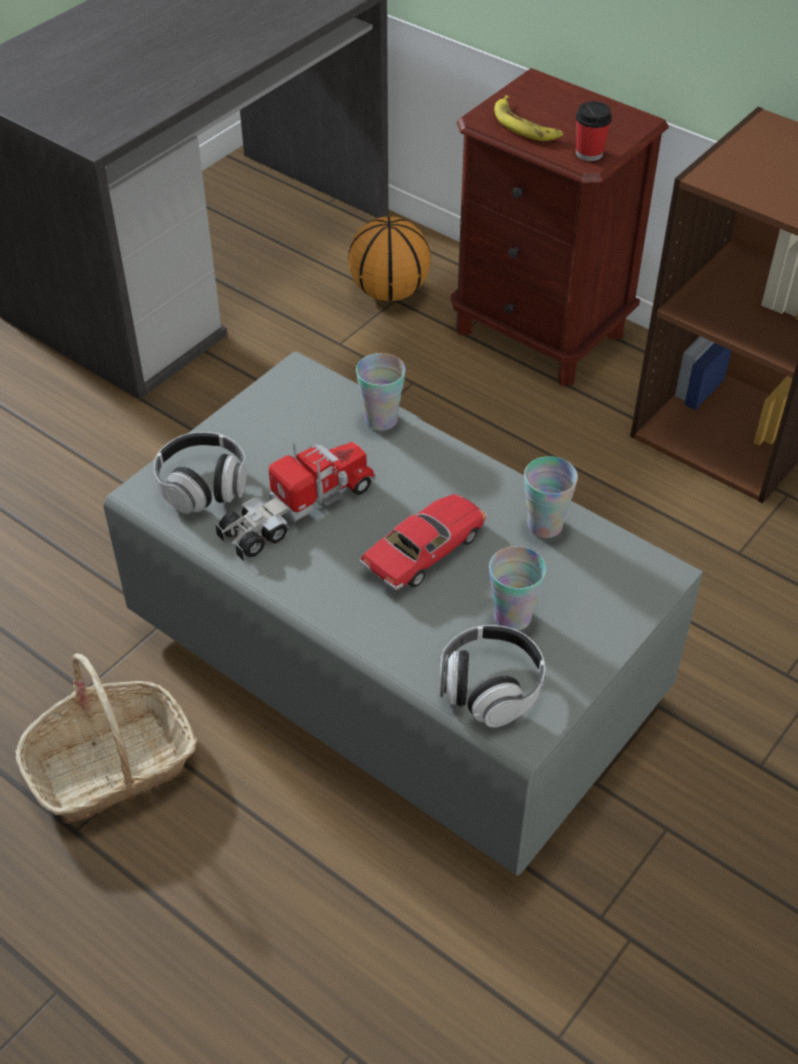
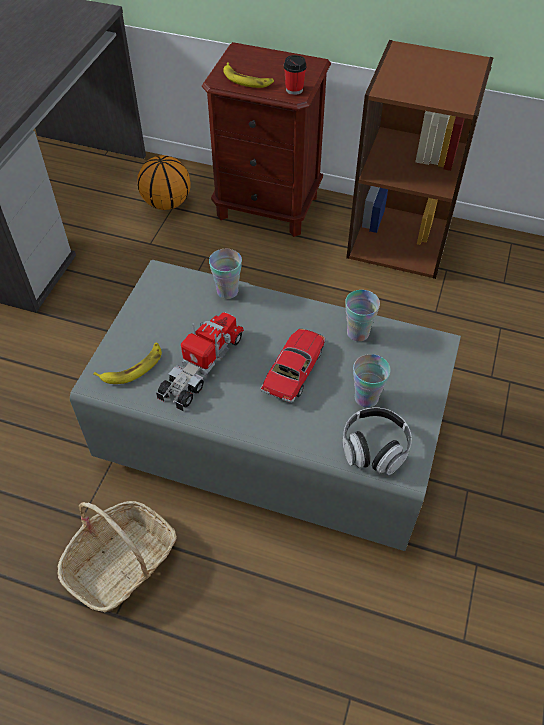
camera: 20 degrees left, 5 degrees up
headphones [154,432,247,514] -> banana [93,343,162,384]

